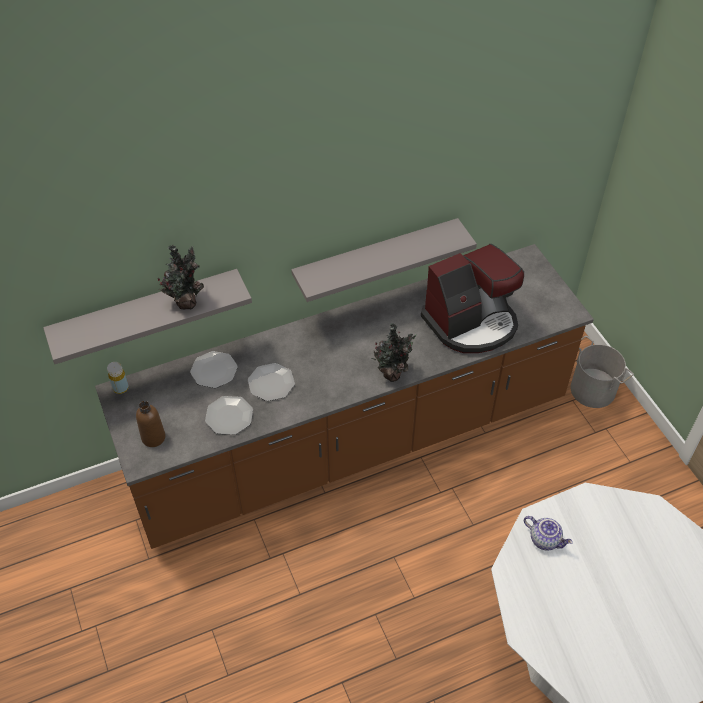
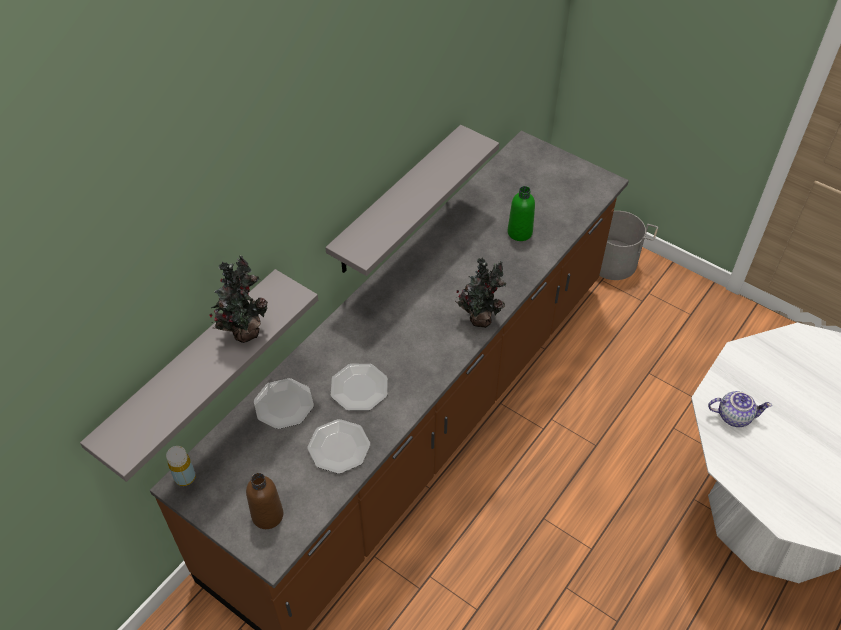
camera: 30 degrees left, 0 degrees up
coffee machine [421,244,524,353] -> green bottle [507,186,535,241]

